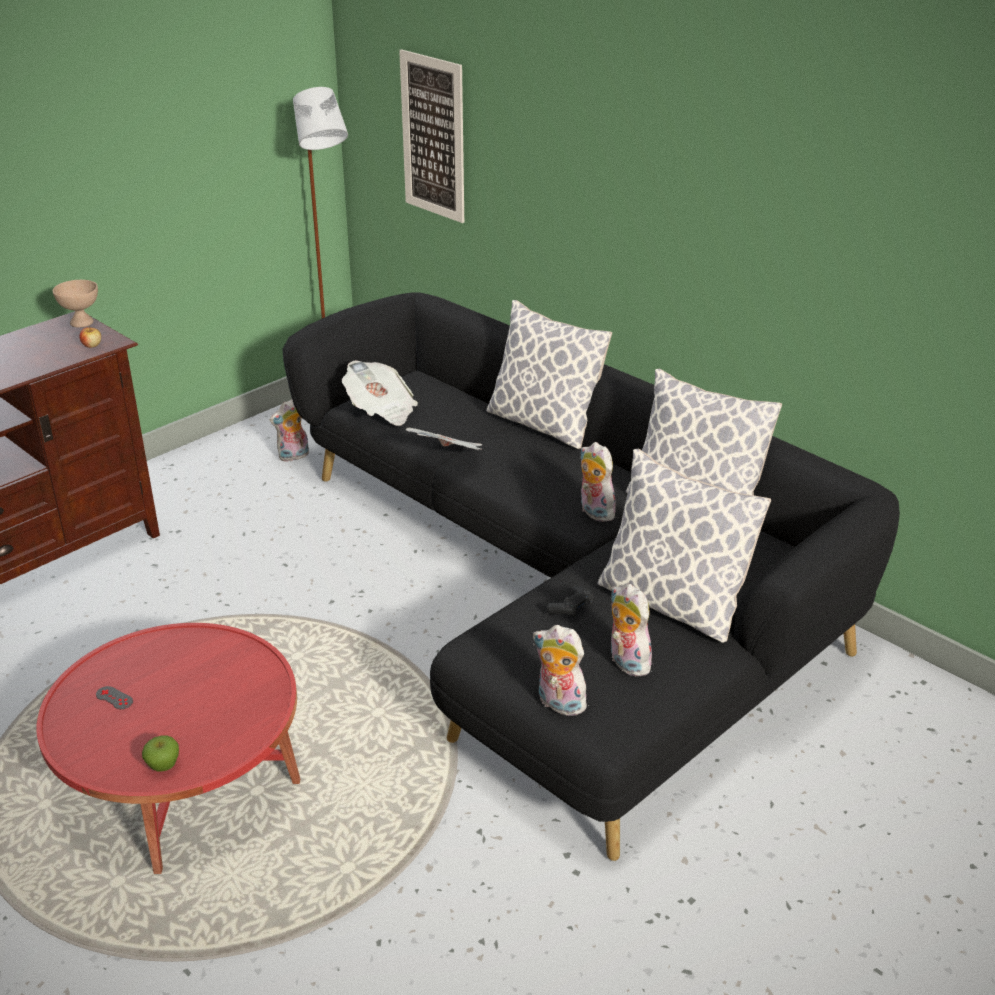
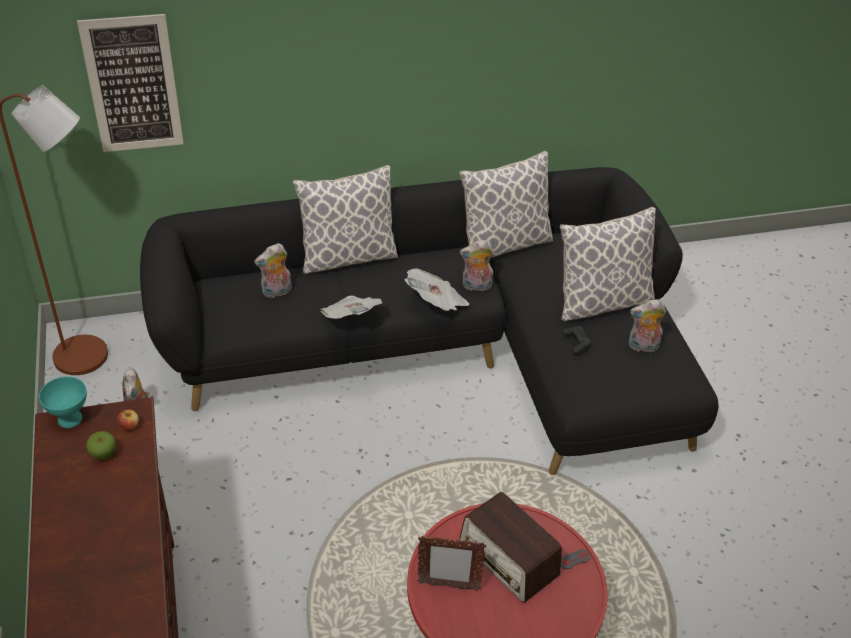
camera: 60 degrees left, 10 degrees up
beige bowl [53,280,98,327] -> turquoise bowl [39,377,87,428]
grey game controller [96,686,133,709] -> grey game controller moved to [561,549,590,569]
apple [142,735,179,771] -> apple moved to [86,431,116,460]
newspaper [342,360,418,426] -> newspaper moved to [404,268,469,311]
plush toy [533,625,591,716] -> plush toy moved to [254,243,291,298]
none -> picture frame [418,536,486,591]
none -> radio [459,492,562,603]

